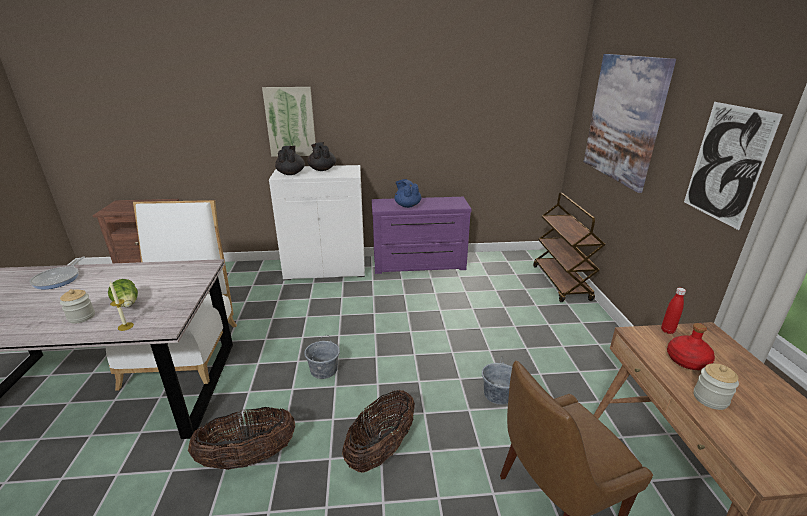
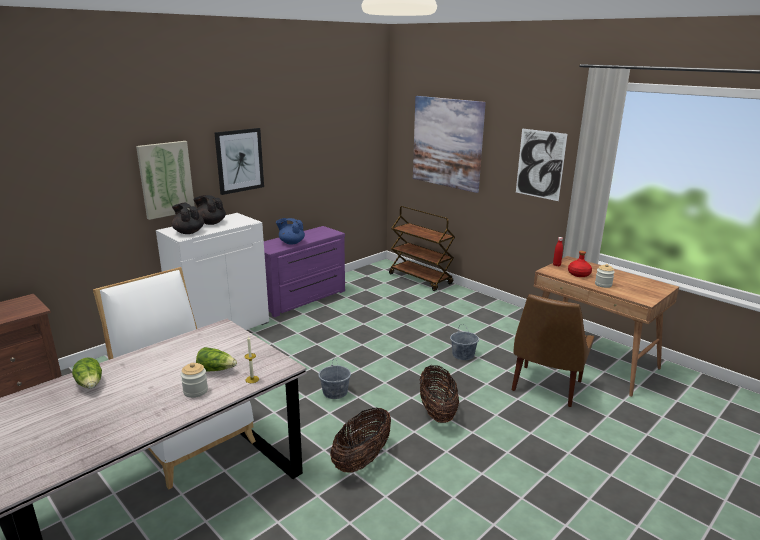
camera: 40 degrees left, 5 degrees down
frying pan [30,256,85,289] -> lettuce [72,357,102,389]
none -> picture [214,128,264,195]

